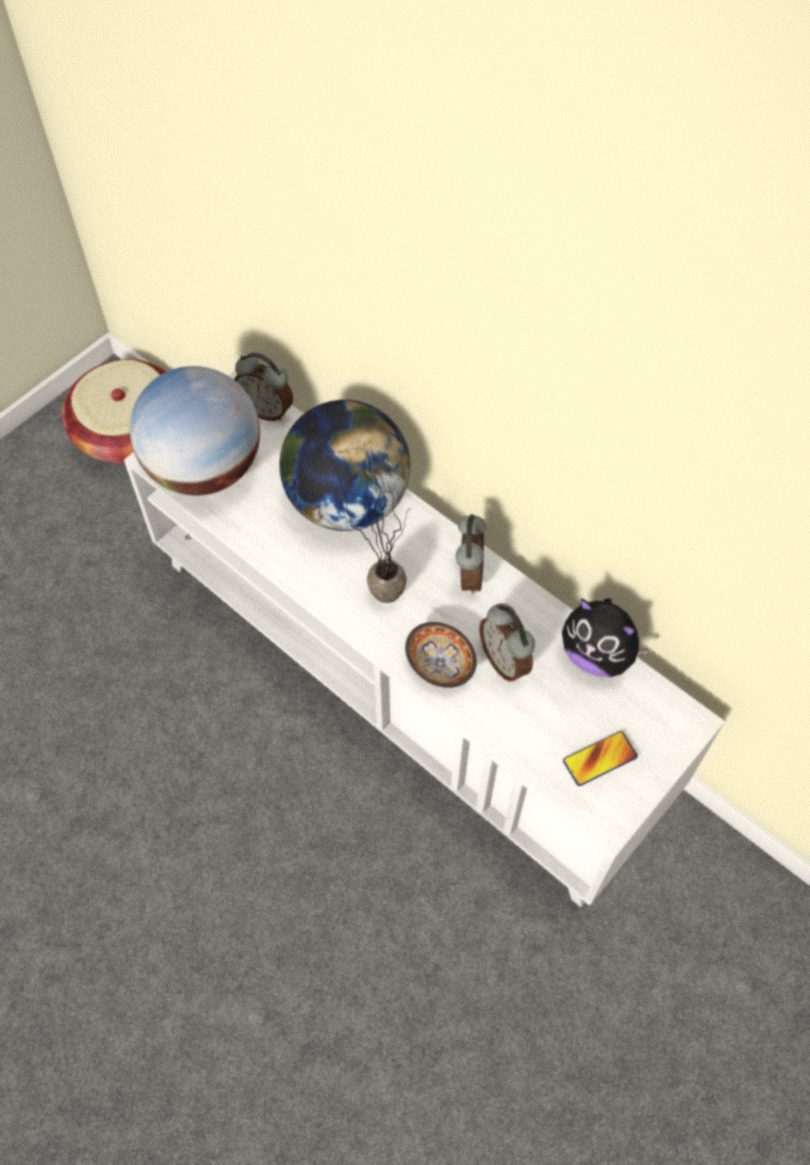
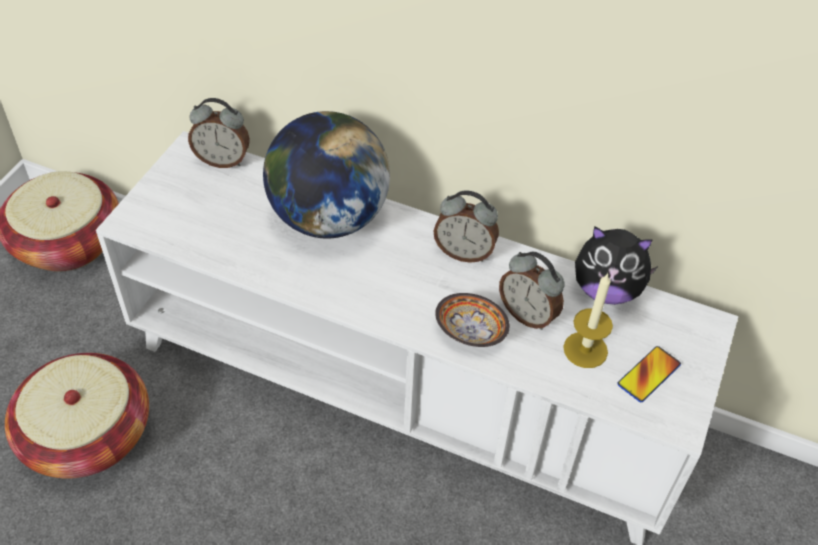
camera: 20 degrees left, 10 degrees down
globe [130,366,260,495] -> none
potted plant [335,451,411,603] -> none
alarm clock [455,514,486,594] -> alarm clock turned 120 degrees clockwise [434,191,499,263]
none -> basket [5,353,149,479]
none -> candle [563,273,613,368]

